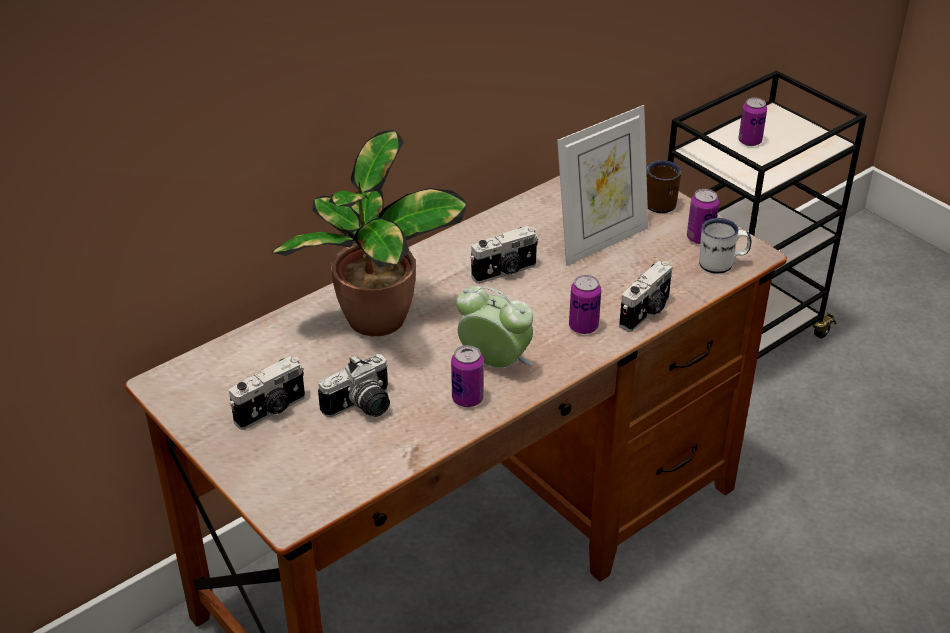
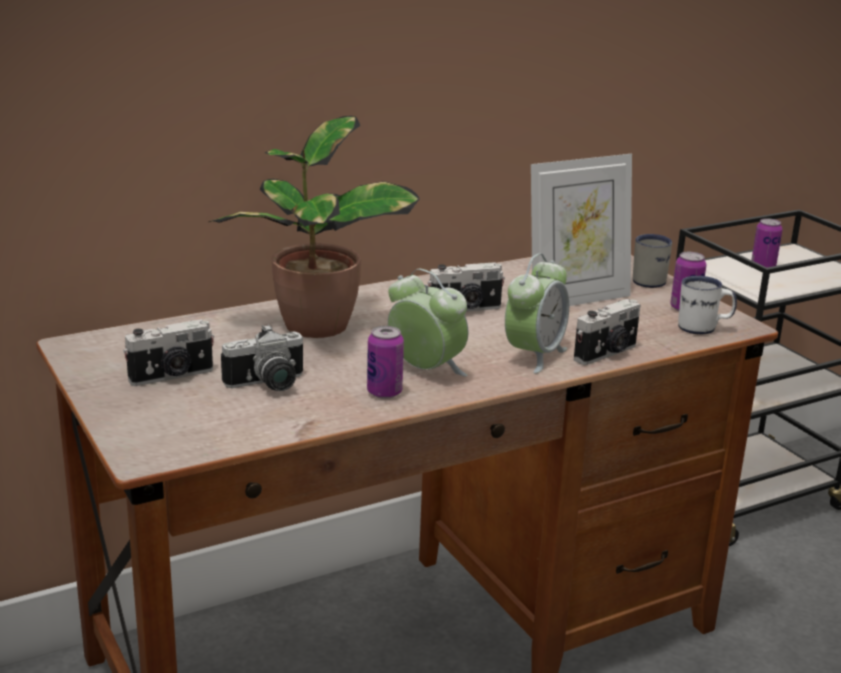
camera: 10 degrees right, 15 degrees down
can [569,275,601,334] -> alarm clock [505,253,569,373]
brown mug [646,161,681,213] -> white mug [633,234,672,288]

